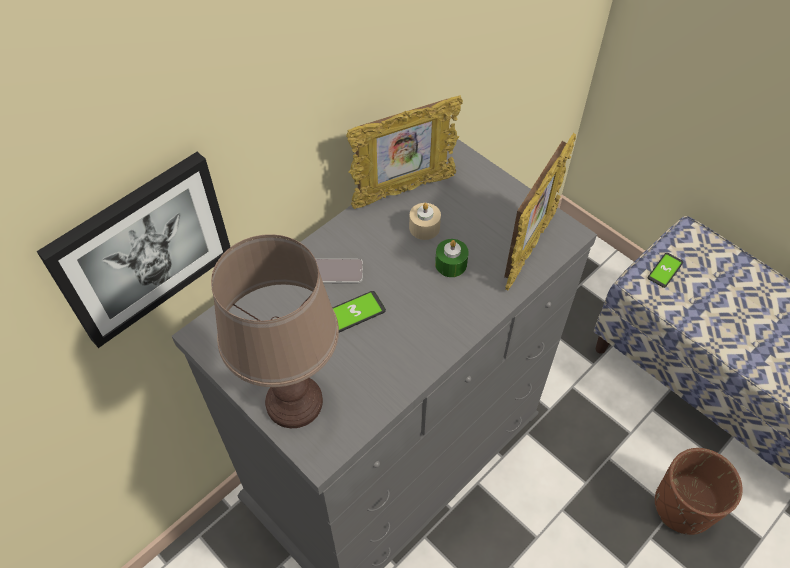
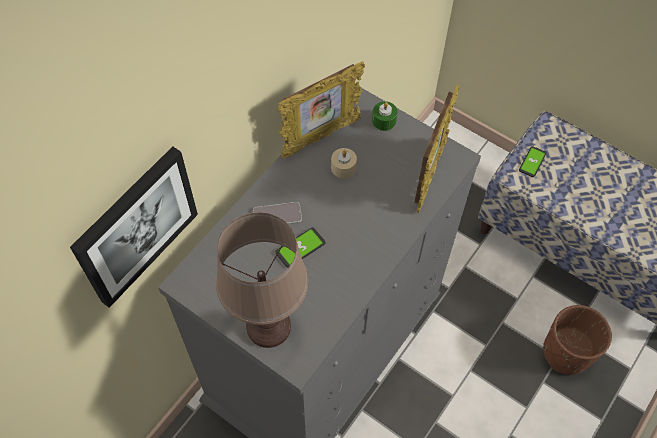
camera: 10 degrees left, 5 degrees up
green candle [435,239,469,277] -> green candle moved to [372,101,398,131]

